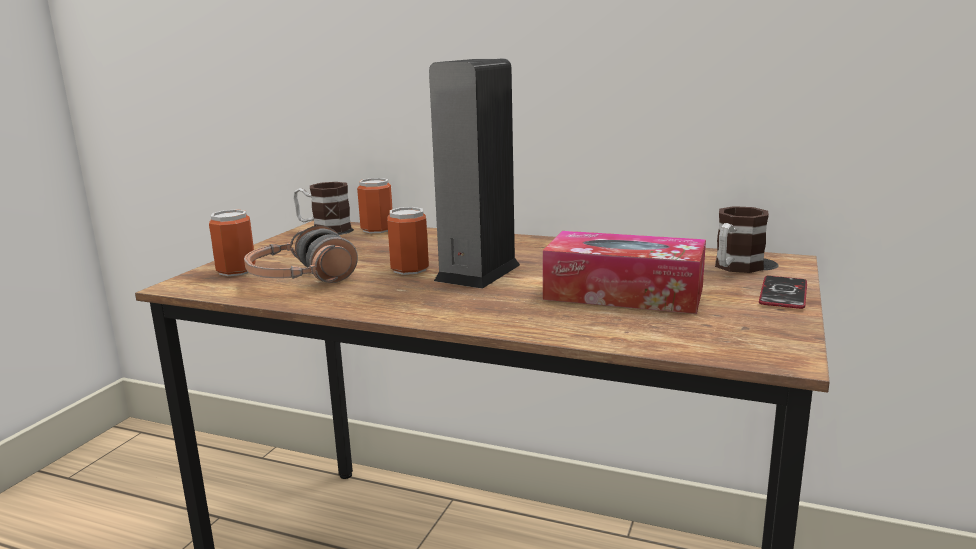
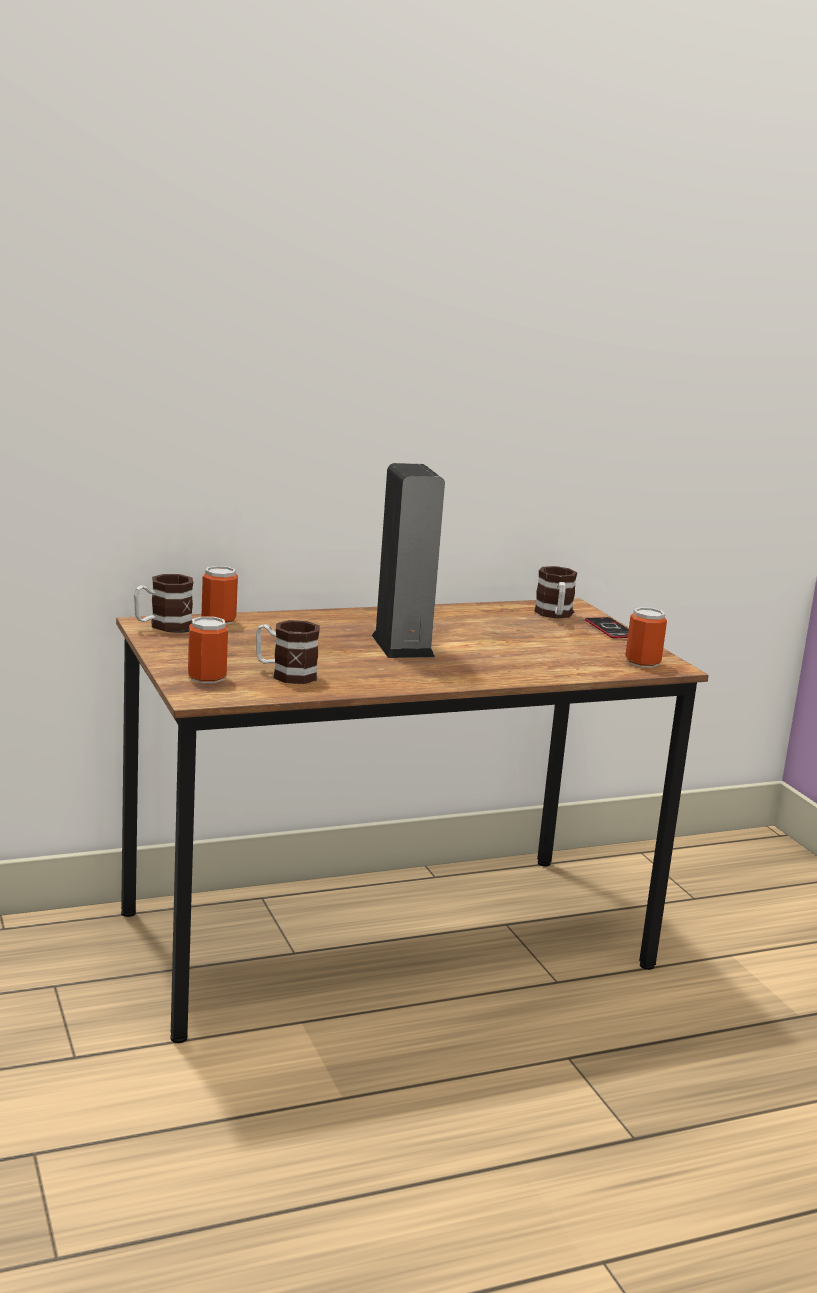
camera: 45 degrees left, 0 degrees up
headphones [244,225,358,283] -> mug [256,620,320,684]
can [387,207,429,275] -> can moved to [625,607,667,668]
tissue box [543,231,706,314] -> none

